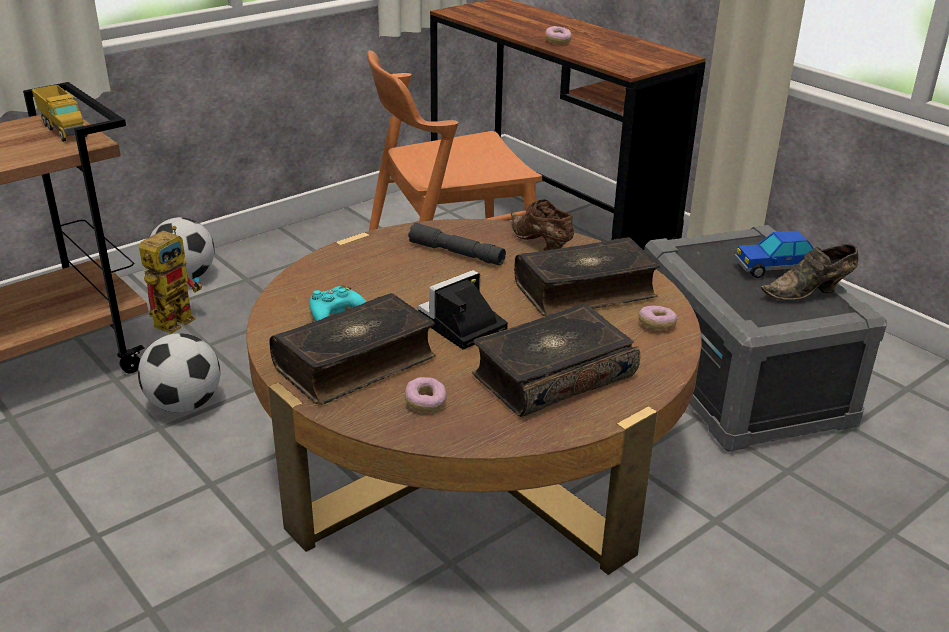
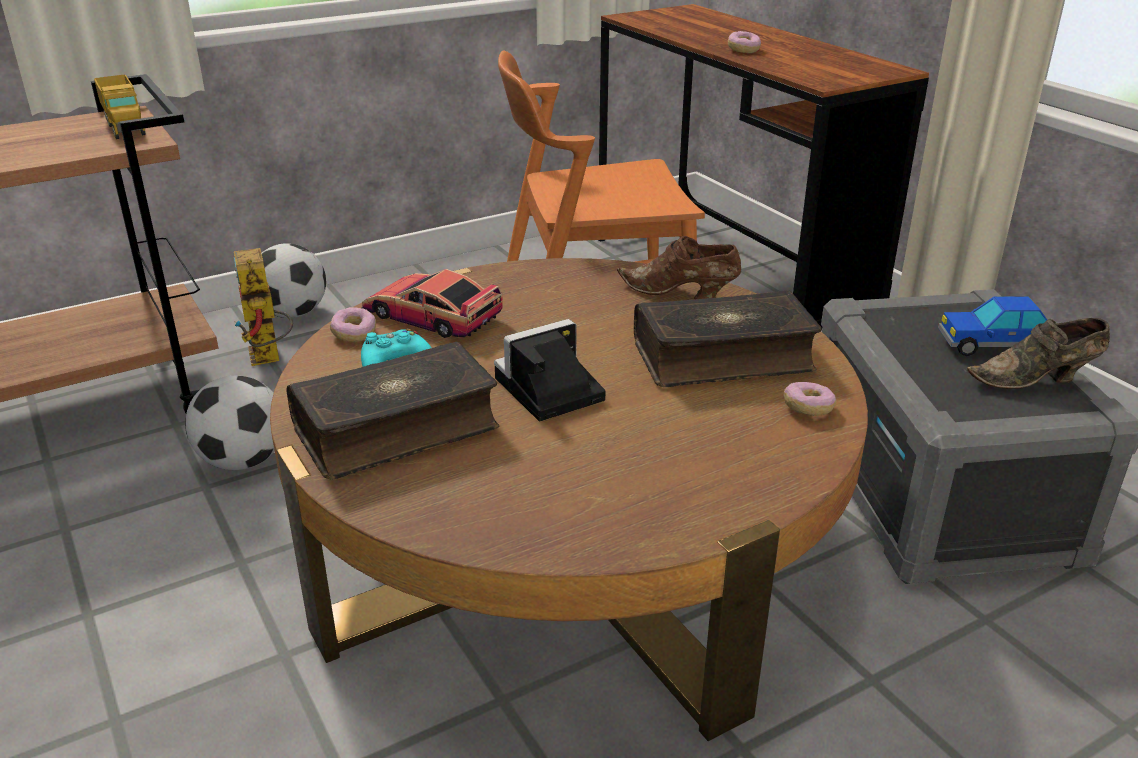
camera: 10 degrees right, 0 degrees up
toy robot [139,226,202,334] -> toy robot turned 120 degrees clockwise [234,248,293,366]
donut [405,377,447,412] -> donut moved to [330,307,376,342]
grey flashlight [408,223,506,265] -> none
book [472,303,640,417] -> none
brown shoe [511,199,574,251] -> brown shoe turned 45 degrees counterclockwise [617,236,741,299]
none -> toy car [362,269,503,338]

